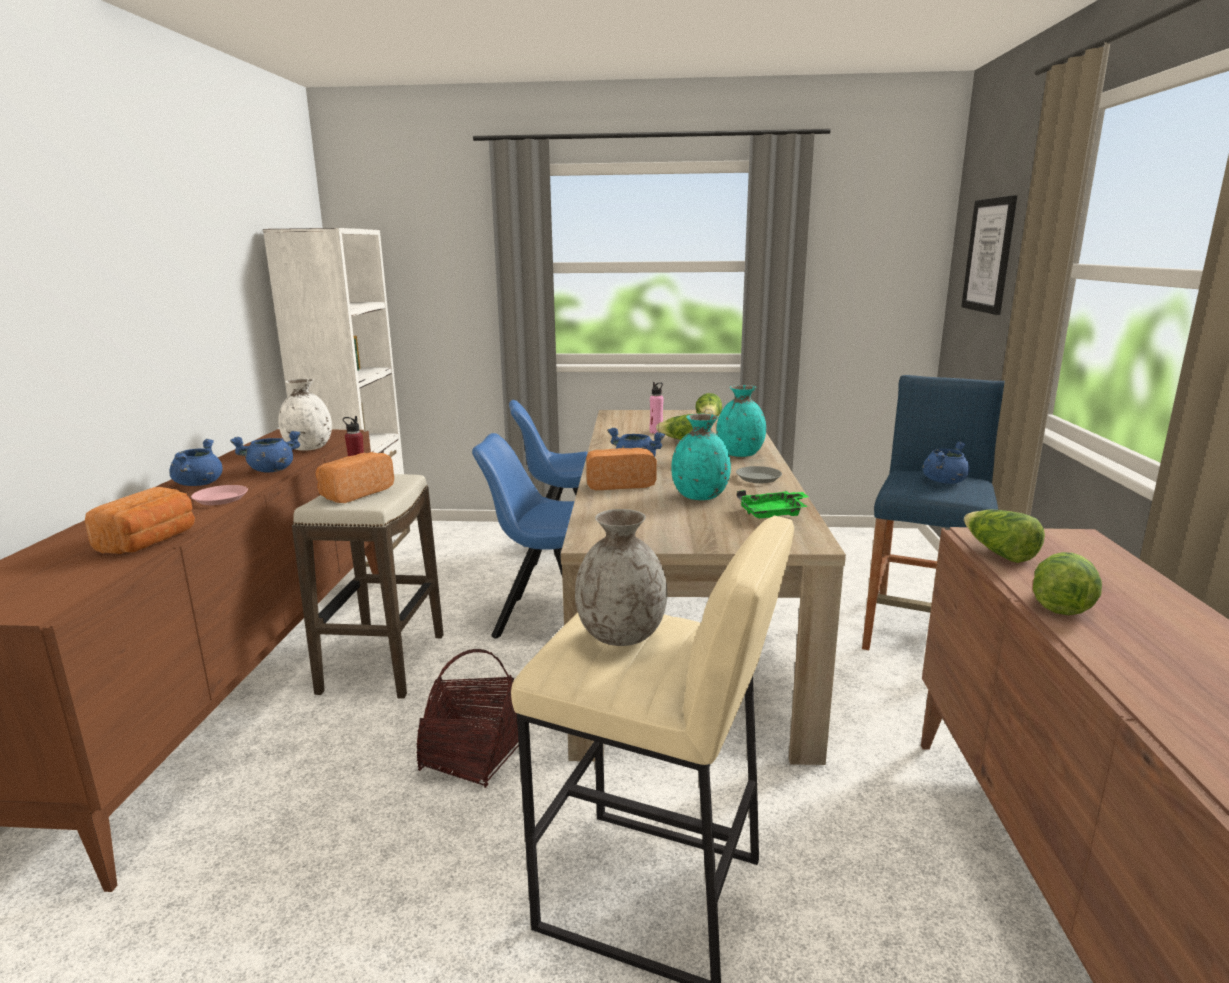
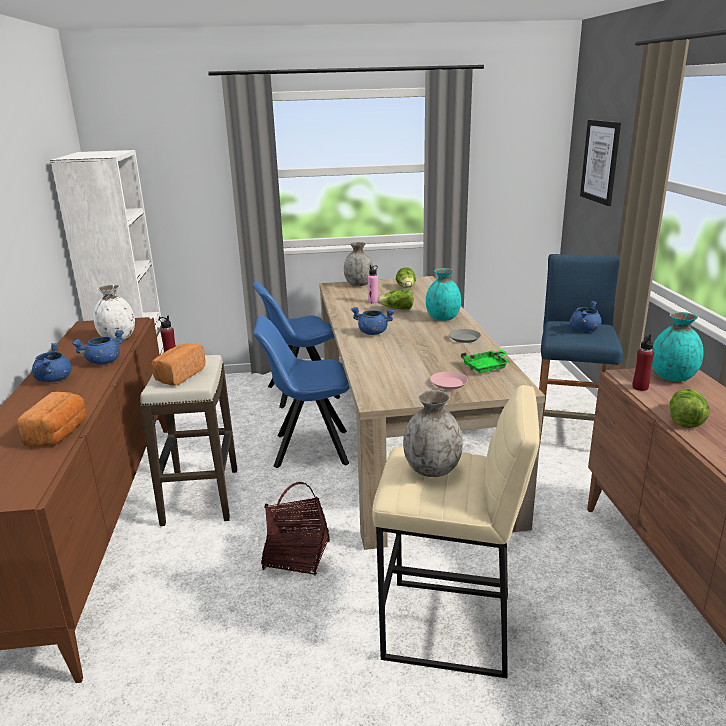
camera: 10 degrees left, 5 degrees up
pink plate [191,485,248,505] -> pink plate moved to [430,371,468,390]
bread [586,448,657,490] -> none
turquoise vase [671,414,731,500] -> turquoise vase moved to [652,312,704,382]
lettuce [964,510,1045,563] -> red bottle [632,334,654,391]
none -> grey vase [344,242,373,286]

